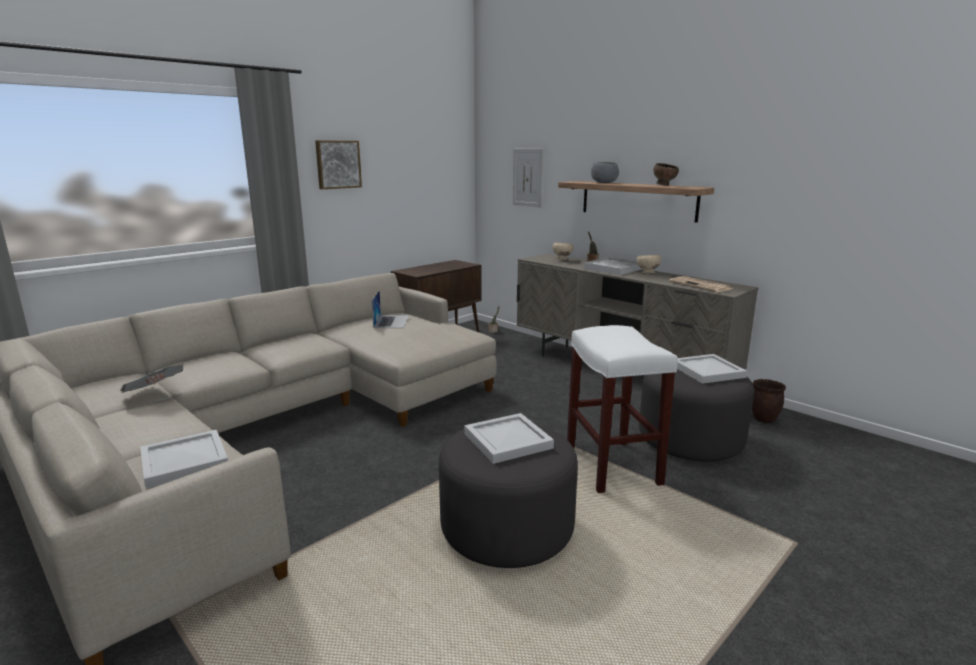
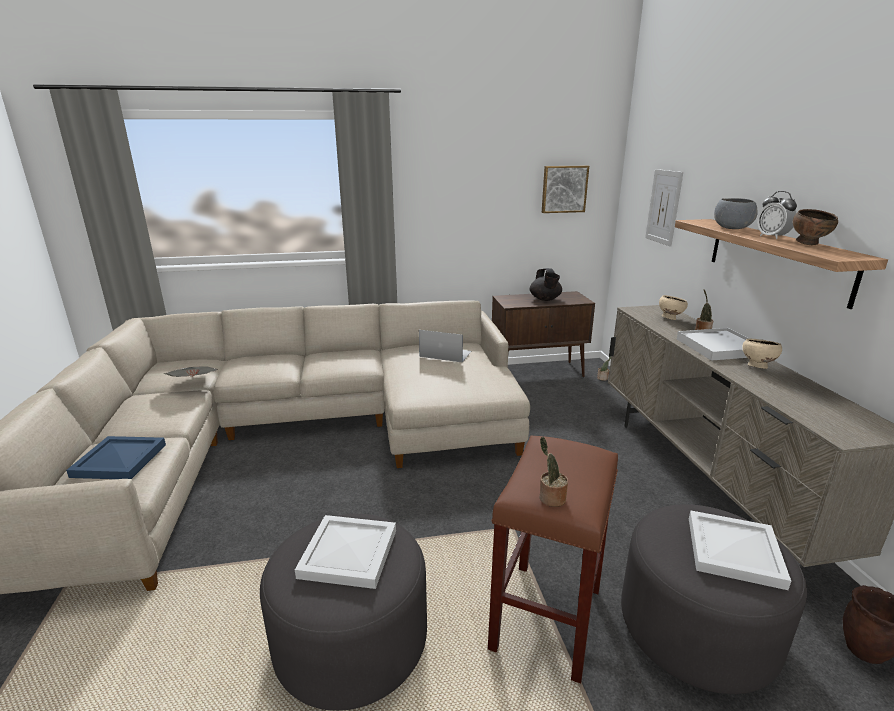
camera: 35 degrees right, 5 degrees up
white tray [140,429,228,489] -> blue tray [66,436,166,479]
picture [315,140,362,189] -> picture moved to [542,166,589,213]
laptop [372,291,409,328] -> laptop turned 105 degrees counterclockwise [419,330,471,363]
white stool [567,325,678,493] -> brown stool [488,435,618,683]
newspaper [669,276,733,292] -> none
none -> black teapot [530,268,562,301]
none -> potted plant [540,437,568,507]
none -> alarm clock [757,191,797,239]

